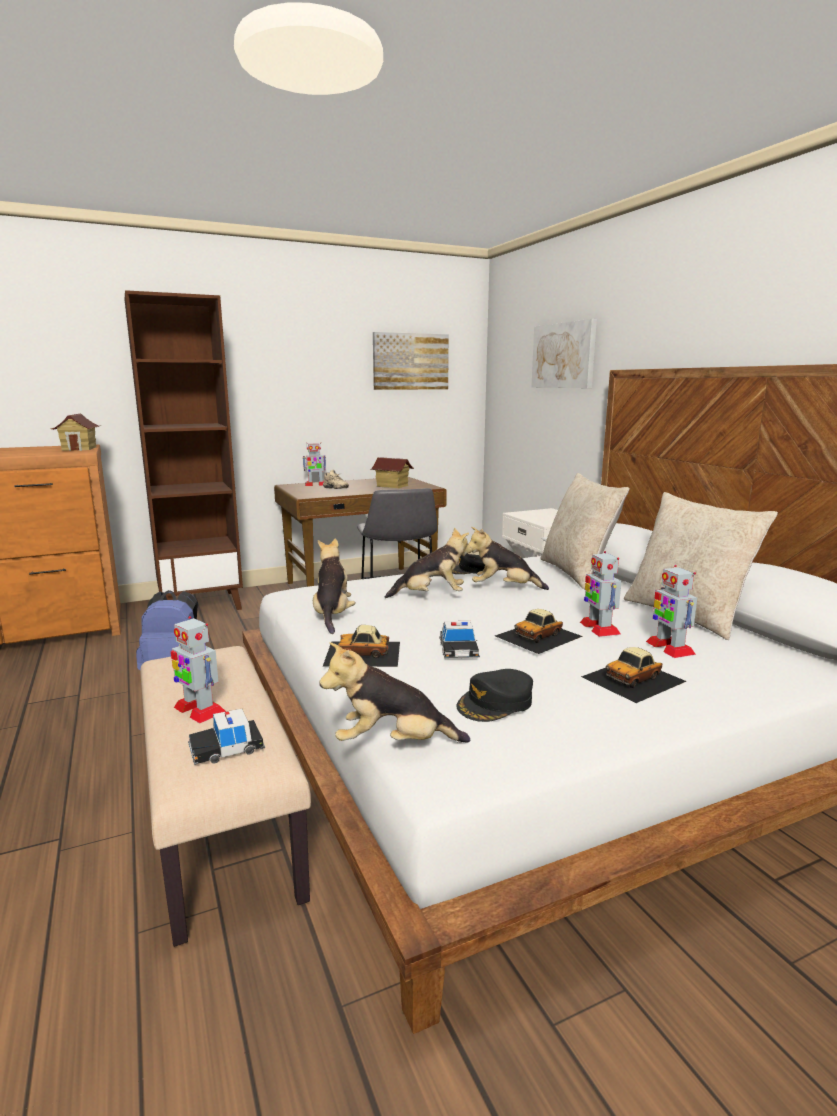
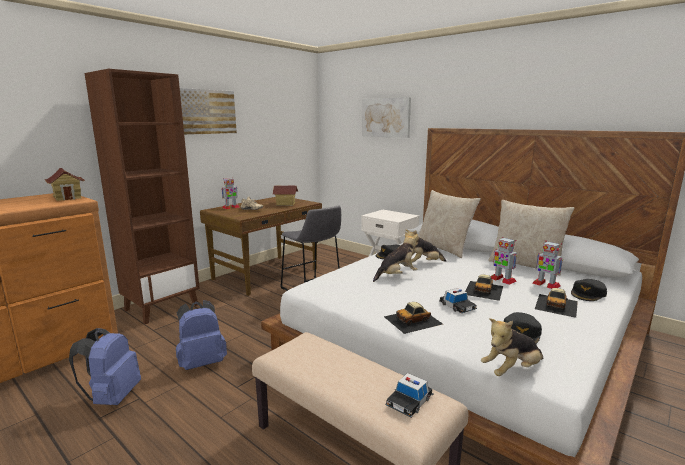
camera: 25 degrees left, 0 degrees up
toy robot [171,616,226,723] -> none
plush toy [313,539,356,634] -> none
picture [373,332,449,390] -> picture moved to [180,88,237,135]
none -> blue backpack [69,328,141,405]
none -> black cap [571,279,607,301]

